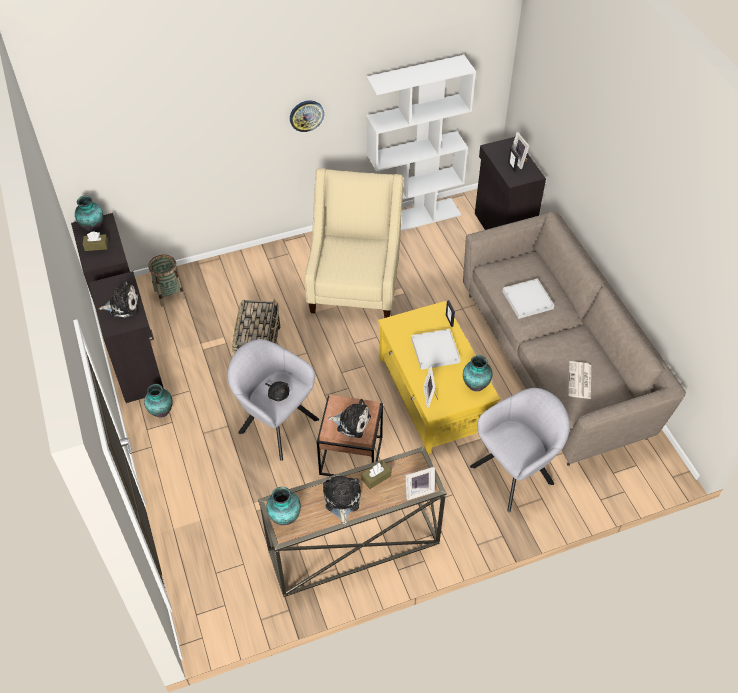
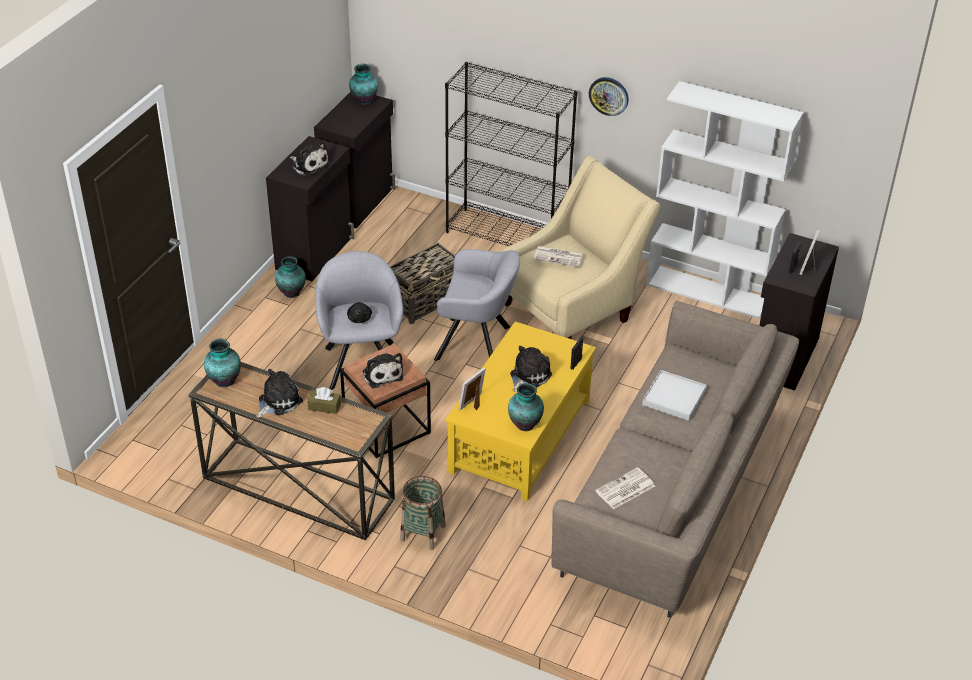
camera: 45 degrees right, 10 degrees down
brown tissue box [83,232,108,251] -> none
basket [148,254,185,307] -> basket moved to [400,476,446,550]
picture frame [405,467,435,500] -> none
white tray [411,329,460,370] -> plush toy [510,346,552,392]
grey armchair [470,388,570,512] -> grey armchair moved to [434,249,520,361]
none -> black bookcase [445,62,578,246]
none -> newspaper [534,246,583,267]

